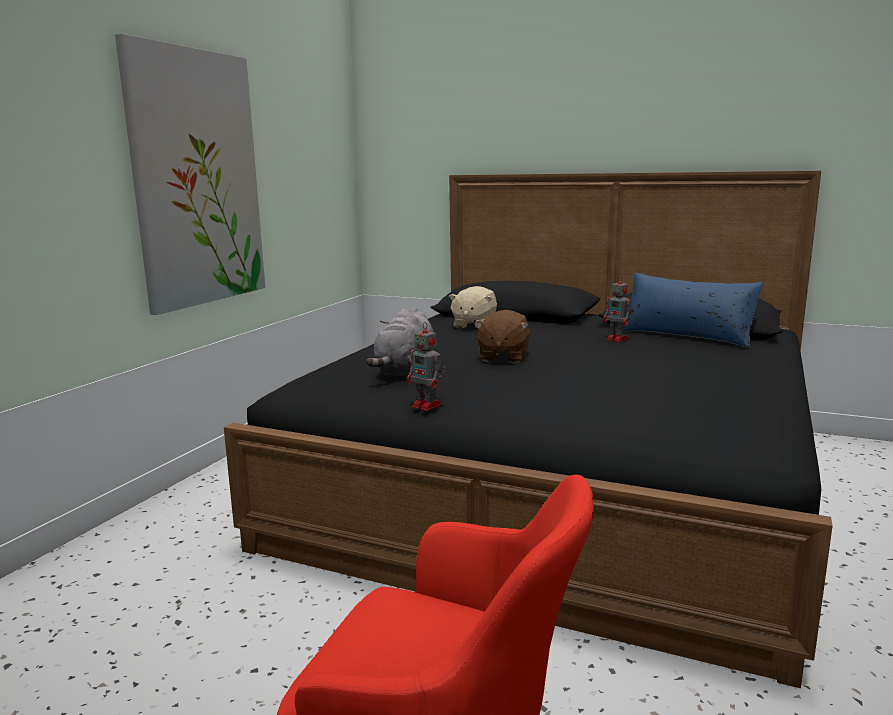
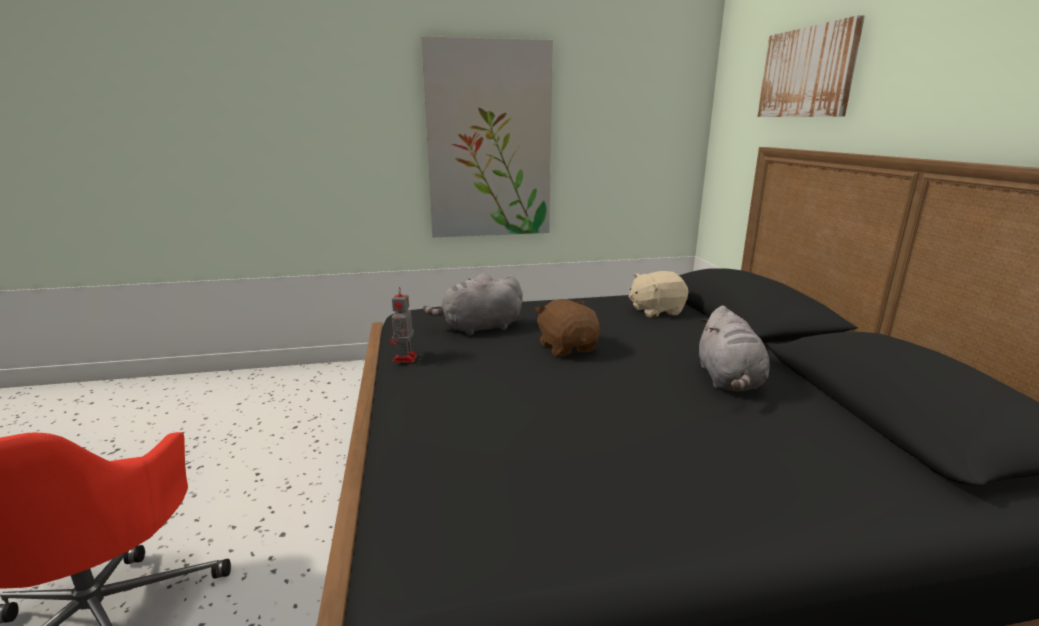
camera: 55 degrees right, 5 degrees up
brown plush toy [474,310,530,363] -> brown plush toy turned 90 degrees clockwise [535,299,600,357]
toy robot [603,276,635,342] -> grey plush toy [699,306,770,391]
blue pillow [626,273,763,348] -> none
none -> picture [757,15,865,117]

